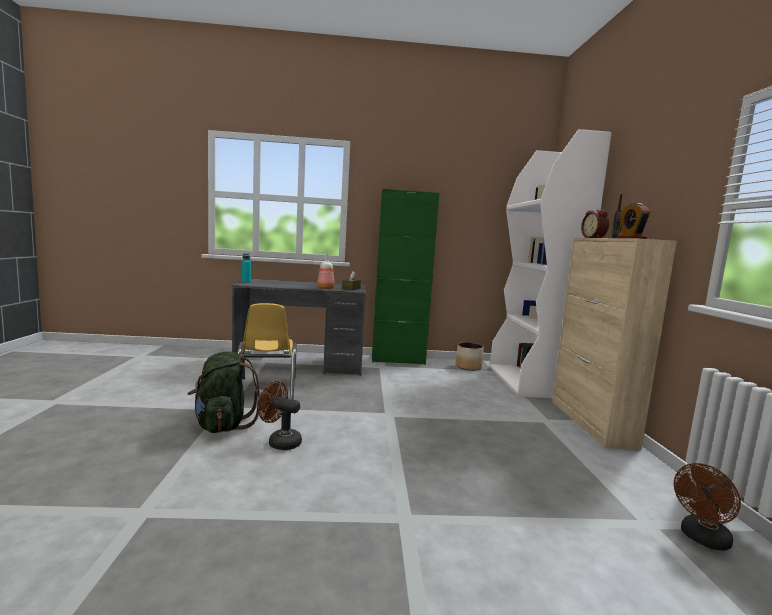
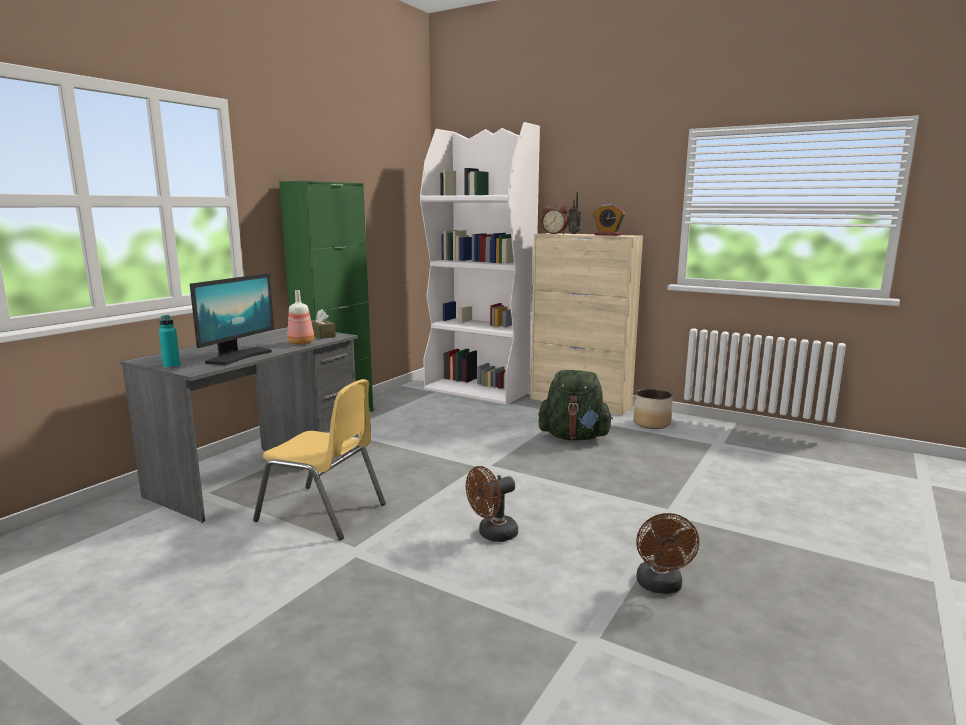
camera: 55 degrees left, 5 degrees up
green backpack [187,351,261,433] -> green backpack moved to [538,370,613,440]
planter [456,342,484,371] -> planter moved to [633,389,673,429]
brown fan [674,463,741,551] -> brown fan moved to [636,513,699,594]
none -> monitor [190,273,274,365]

